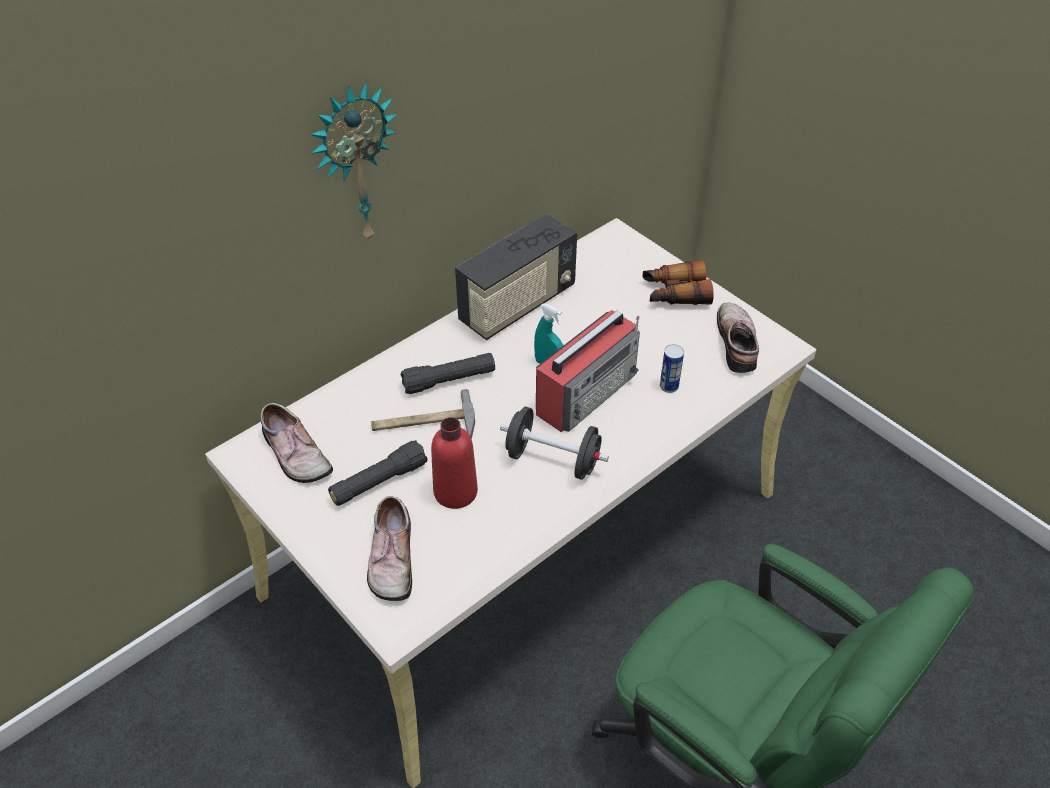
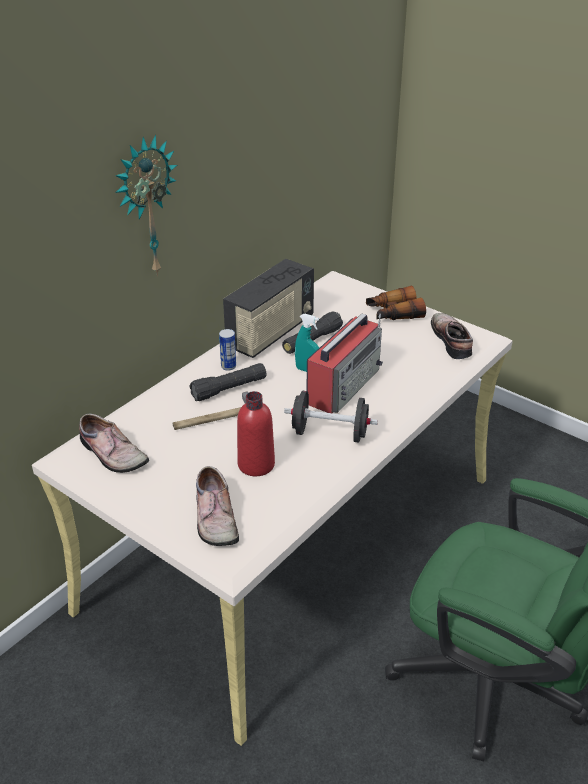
camera: 10 degrees left, 10 degrees down
black flashlight [328,440,428,506] -> black flashlight moved to [282,311,343,354]
can [660,344,684,393] -> can moved to [219,329,236,371]

